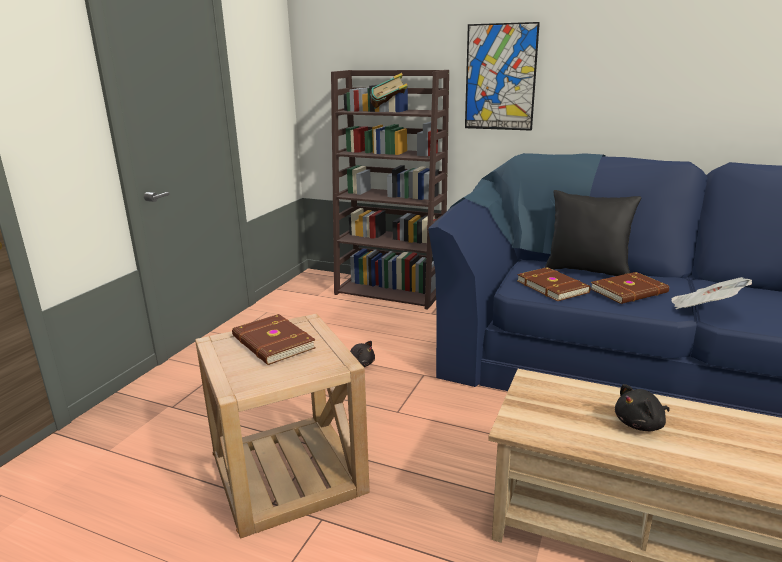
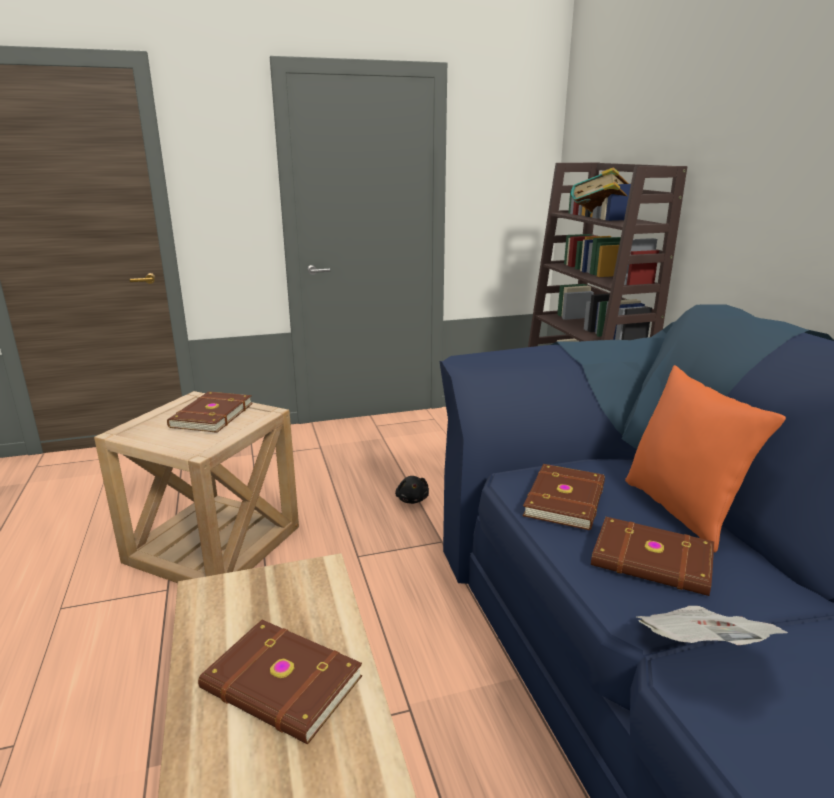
camera: 50 degrees right, 0 degrees up
picture [465,22,540,131] -> none
black pillow [545,190,642,276] -> orange pillow [625,365,786,553]
black plush toy [615,384,670,431] -> brown book [198,620,362,744]

